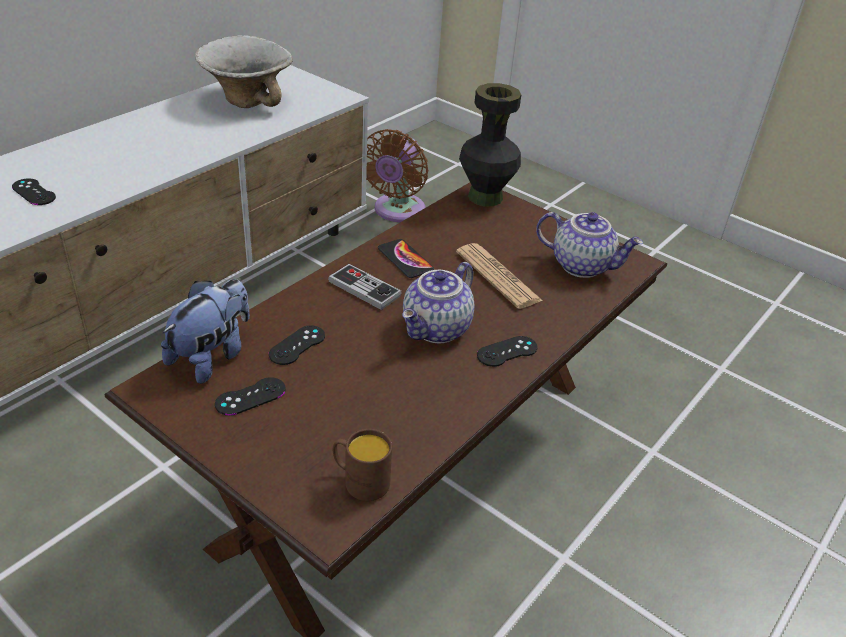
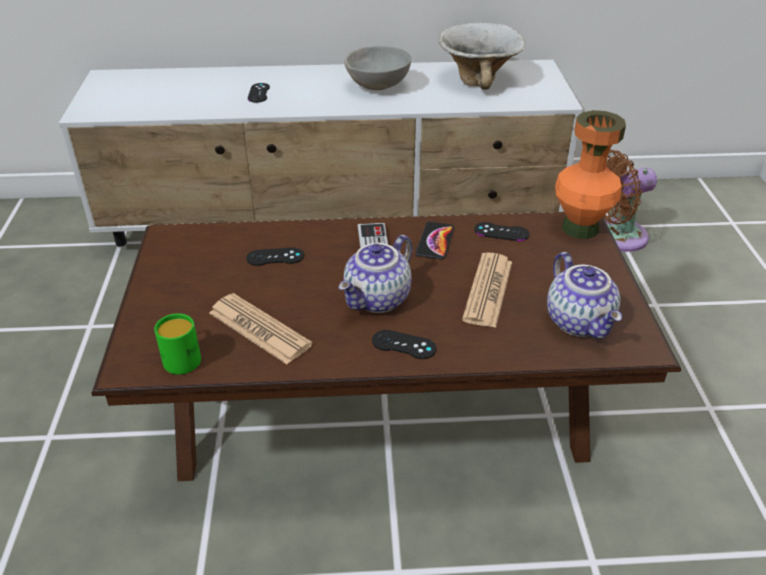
camera: 50 degrees right, 0 degrees up
plush toy [161,279,250,384] -> none
black game controller [215,377,286,416] -> black game controller moved to [474,222,530,241]
brown mug [333,429,392,501] -> green mug [154,313,201,375]
teapot [402,262,474,343] -> teapot turned 45 degrees counterclockwise [339,235,413,313]
black vase [459,83,521,206] -> orange vase [555,110,626,239]
none -> newspaper [209,293,313,364]
none -> grey bowl [344,46,411,90]

